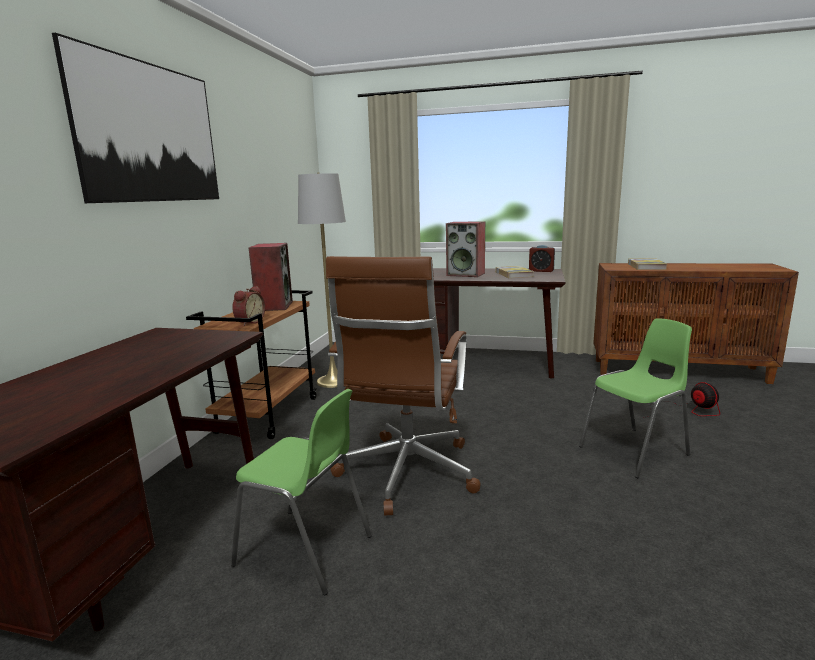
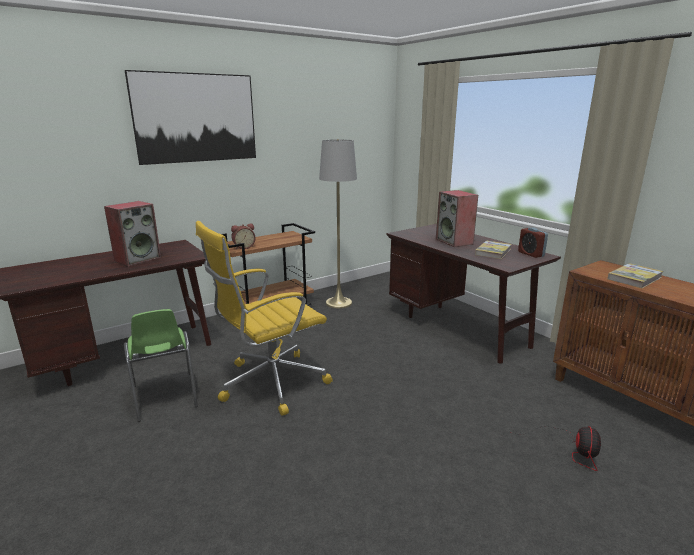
camera: 40 degrees right, 5 degrees up
speaker [249,243,293,311] -> speaker moved to [104,201,161,267]
brown office chair [326,256,481,516] -> yellow office chair [196,221,333,415]
green chair [579,319,692,478] -> none

